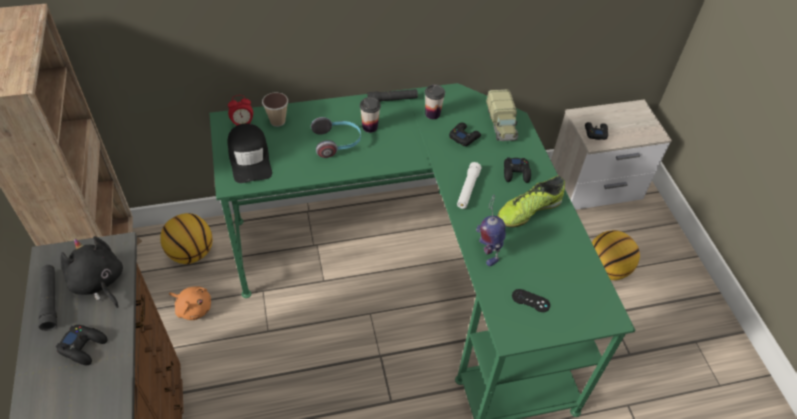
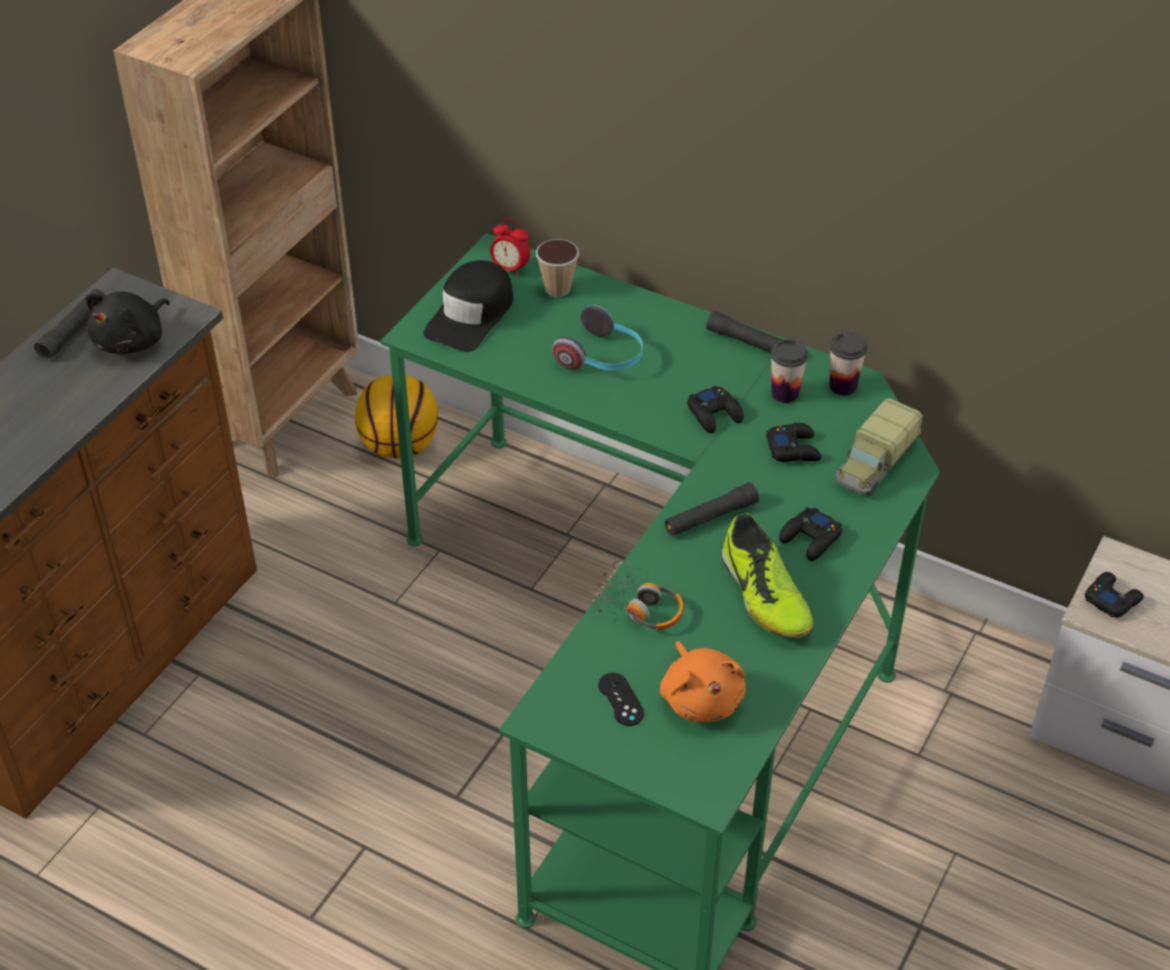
camera: 45 degrees right, 5 degrees down
black game controller [56,325,107,365] -> black game controller moved to [687,386,744,433]
black plush toy [61,236,123,308] -> black plush toy turned 150 degrees counterclockwise [86,292,170,354]
orange plush toy [169,286,211,320] -> orange plush toy moved to [660,641,746,722]
cup [360,97,381,133] -> cup moved to [829,332,867,395]
white flashlight [457,162,481,209] -> black flashlight [665,482,759,536]
toy robot [476,195,506,266] -> headphones [591,561,684,630]
shoe [497,176,565,228] -> shoe turned 120 degrees counterclockwise [721,513,813,639]
basketball [592,230,640,280] -> none

